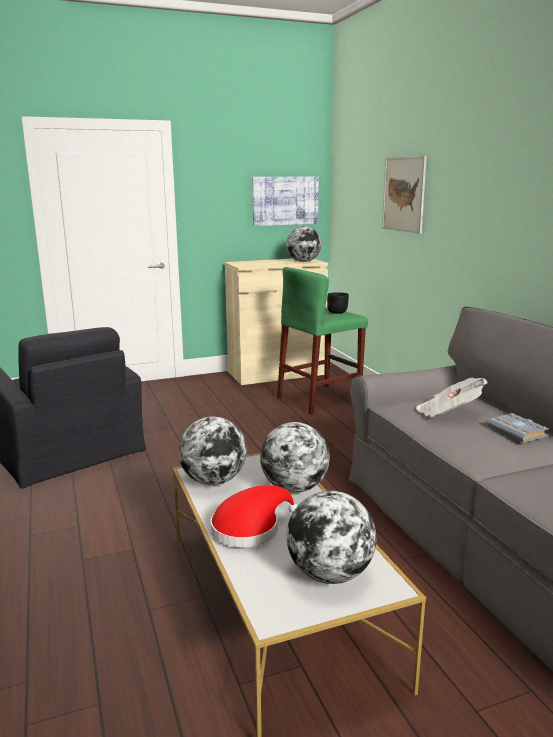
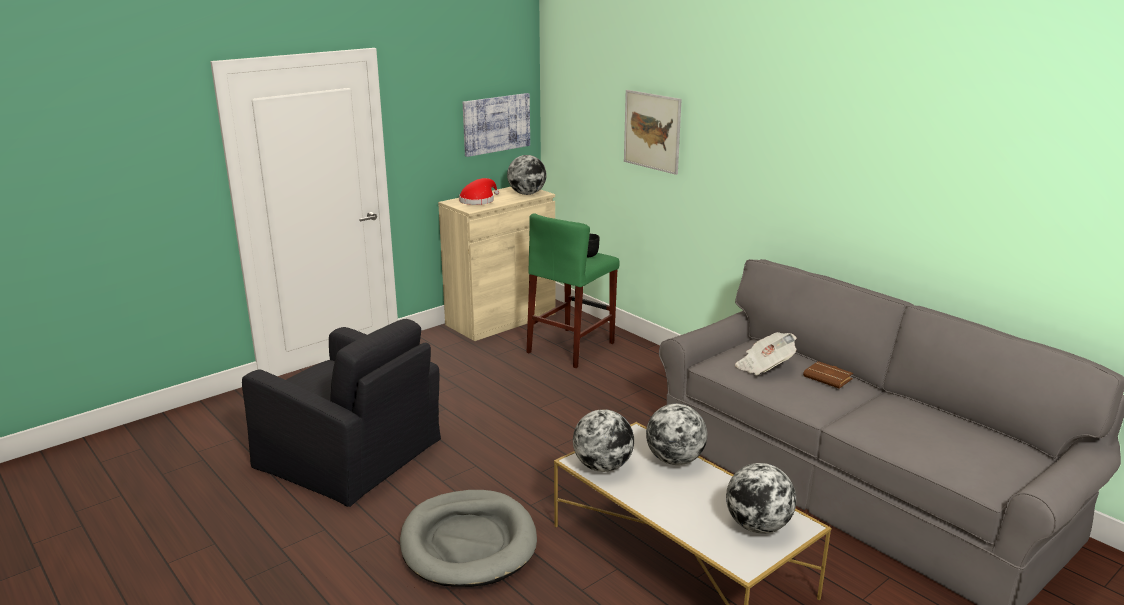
camera: 20 degrees left, 5 degrees up
red hat [211,485,297,548] -> red hat moved to [459,178,499,205]
grey book [487,413,549,443] -> brown book [803,361,853,389]
none -> grey dog bed [400,490,537,587]

